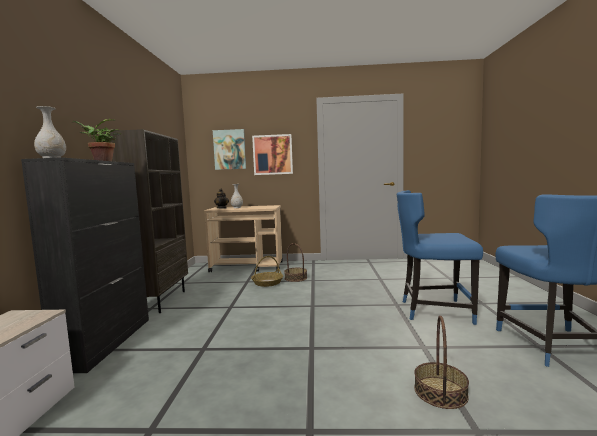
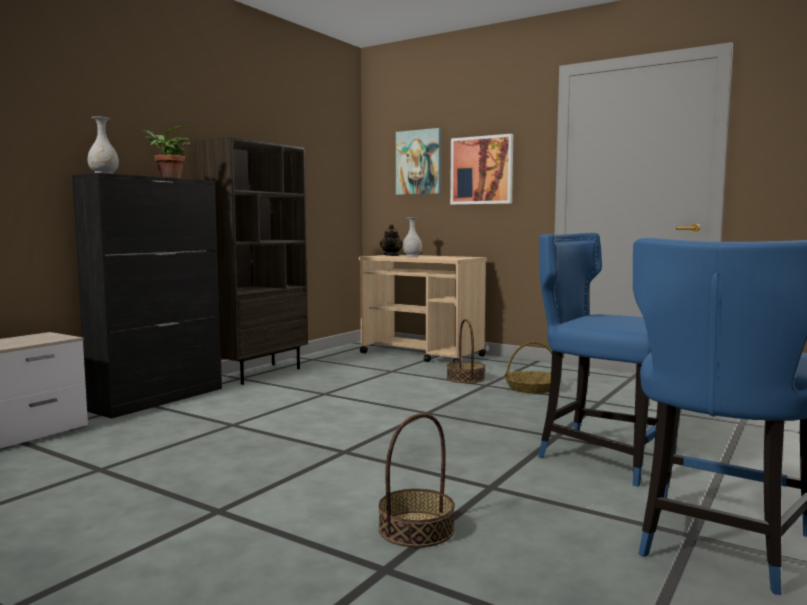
camera: 30 degrees right, 0 degrees up
basket [251,256,283,287] -> basket moved to [504,341,552,393]

